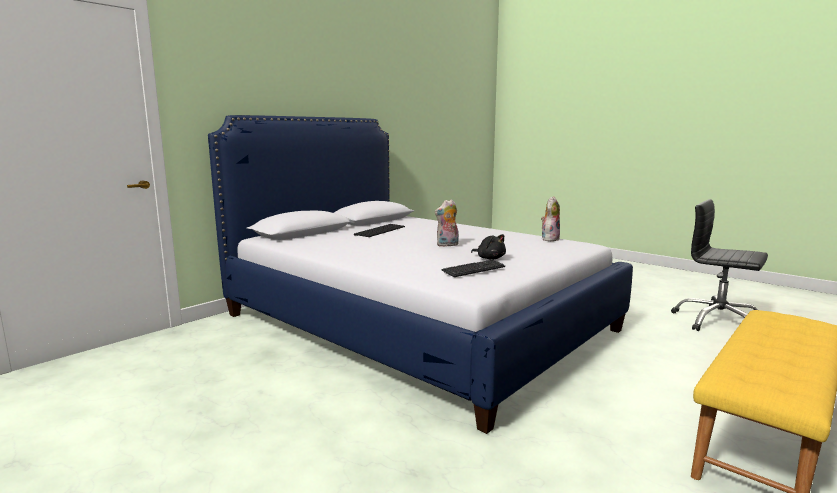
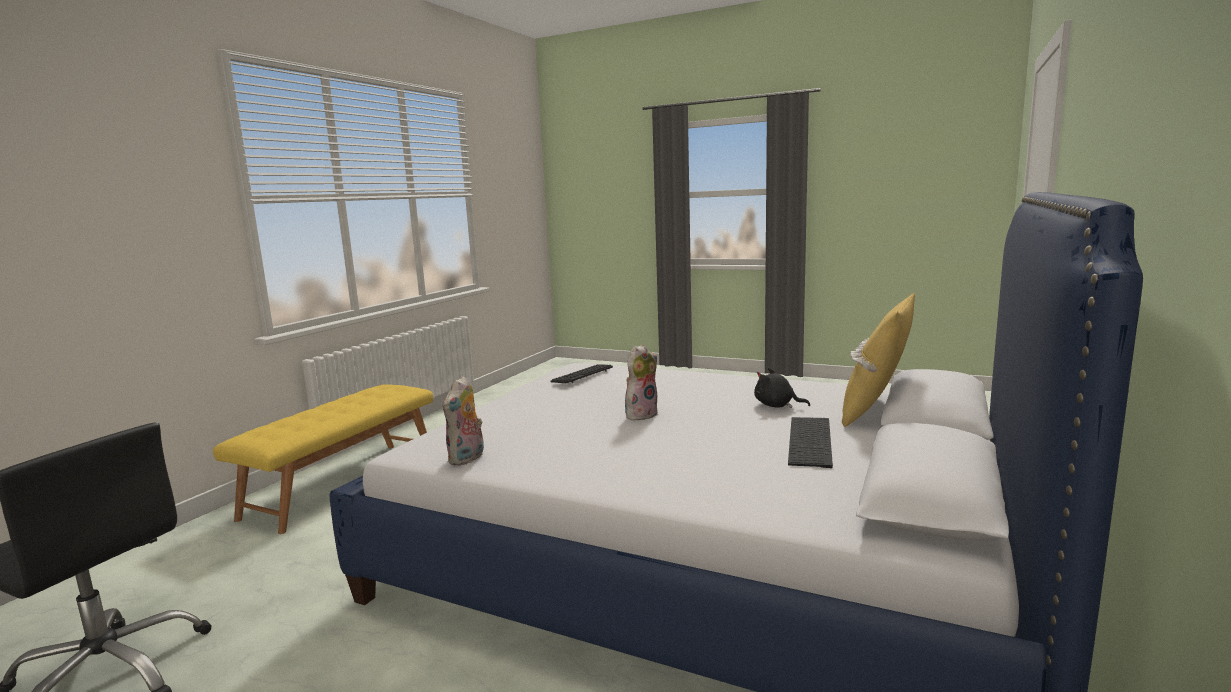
camera: 165 degrees right, 0 degrees up
black plush toy [471,234,506,259] -> black plush toy moved to [754,368,810,408]
none -> yellow pillow [842,293,915,427]

